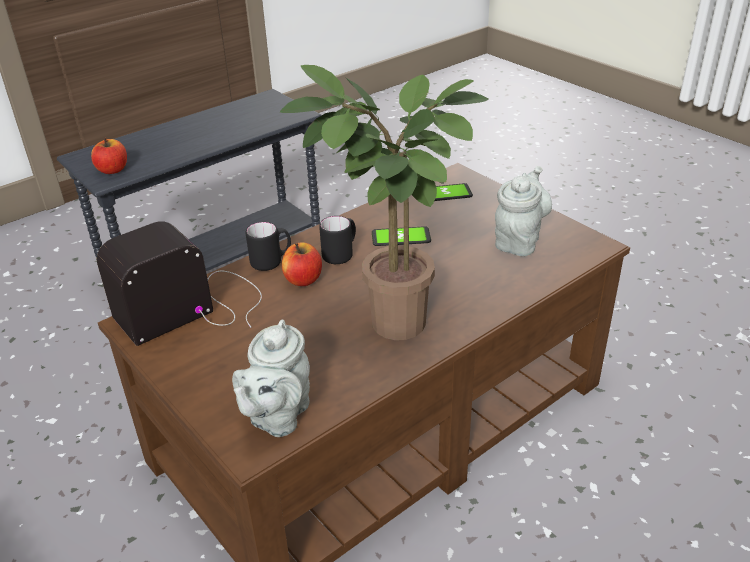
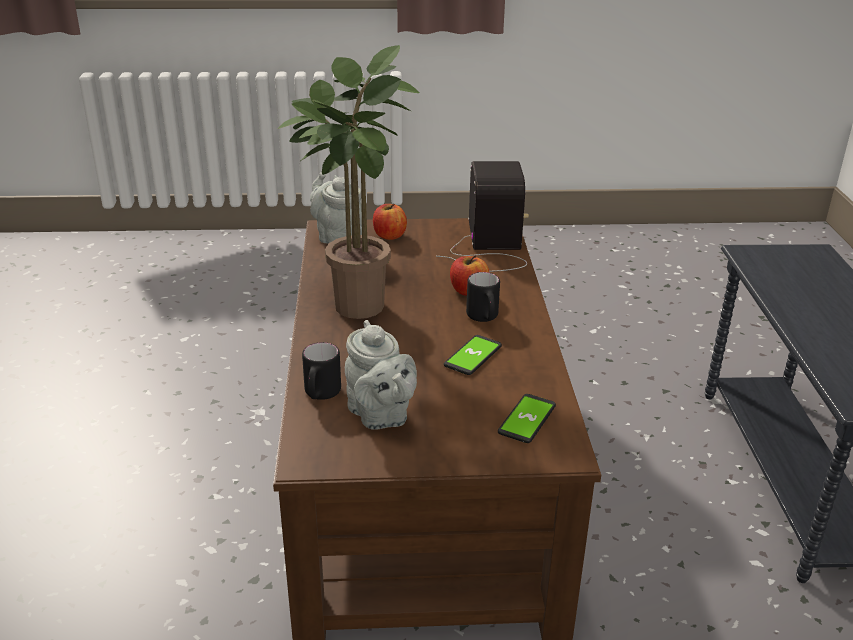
camera: 125 degrees right, 5 degrees down
apple [91,138,127,174] -> apple moved to [373,204,407,240]
black mug [246,222,291,271] -> black mug moved to [302,342,341,400]

